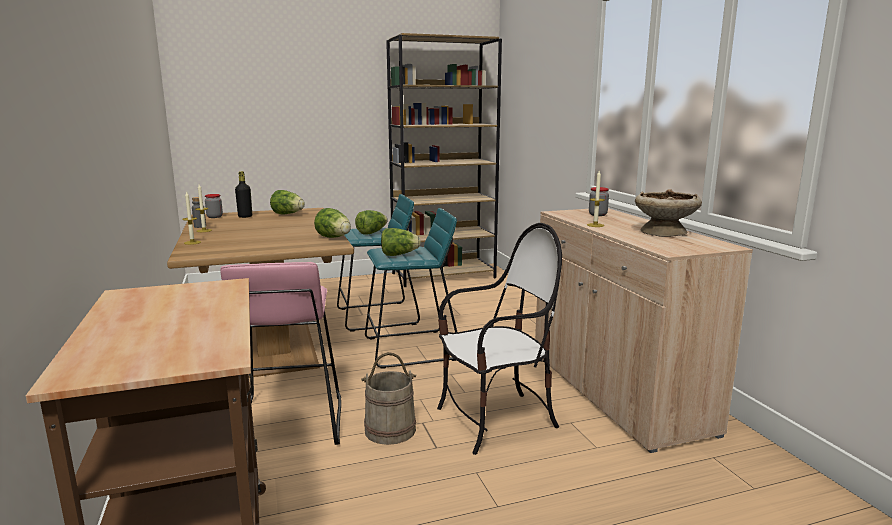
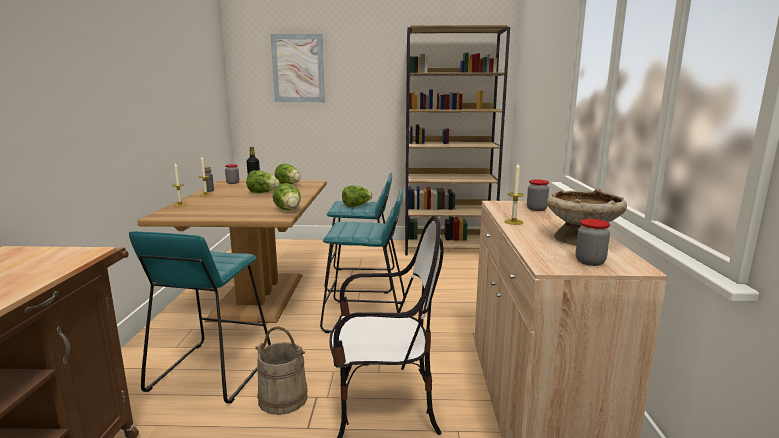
camera: 20 degrees right, 0 degrees up
pink stool [220,262,341,445] -> turquoise stool [129,231,271,404]
lettuce [381,228,421,256] -> lettuce moved to [246,170,280,193]
none -> picture [271,34,325,102]
none -> jar [576,219,610,266]

